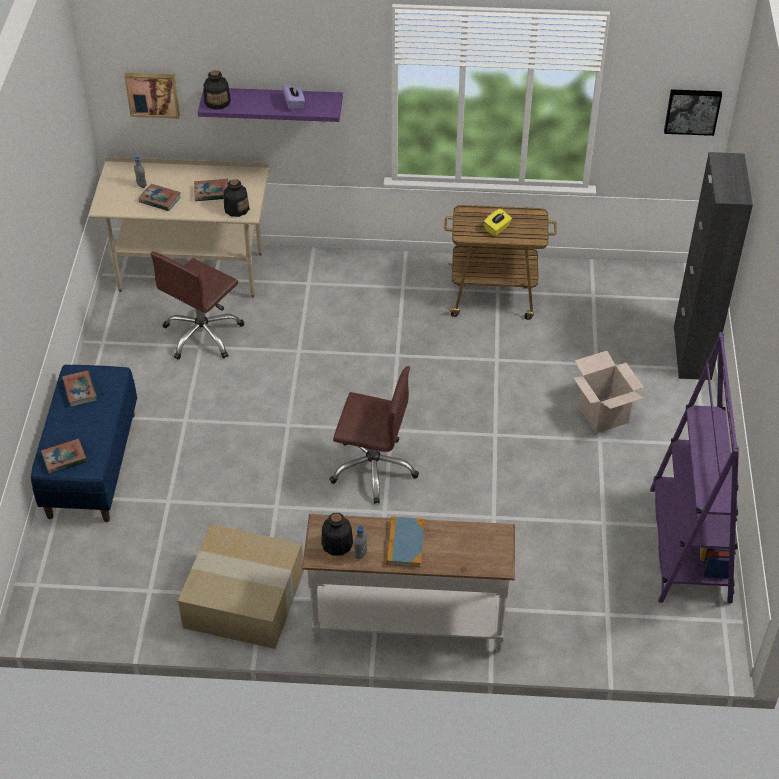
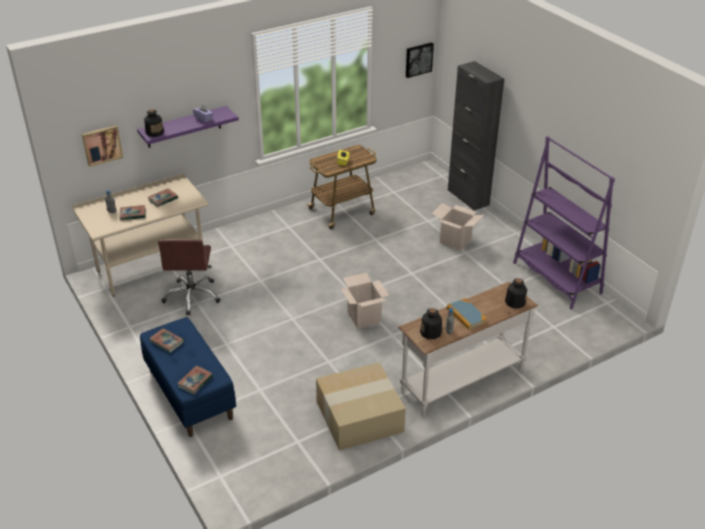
camera: 35 degrees left, 10 degrees down
bottle [223,179,250,217] -> bottle moved to [505,278,527,309]
brown office chair [329,366,419,504] -> cardboard box [340,272,389,329]

